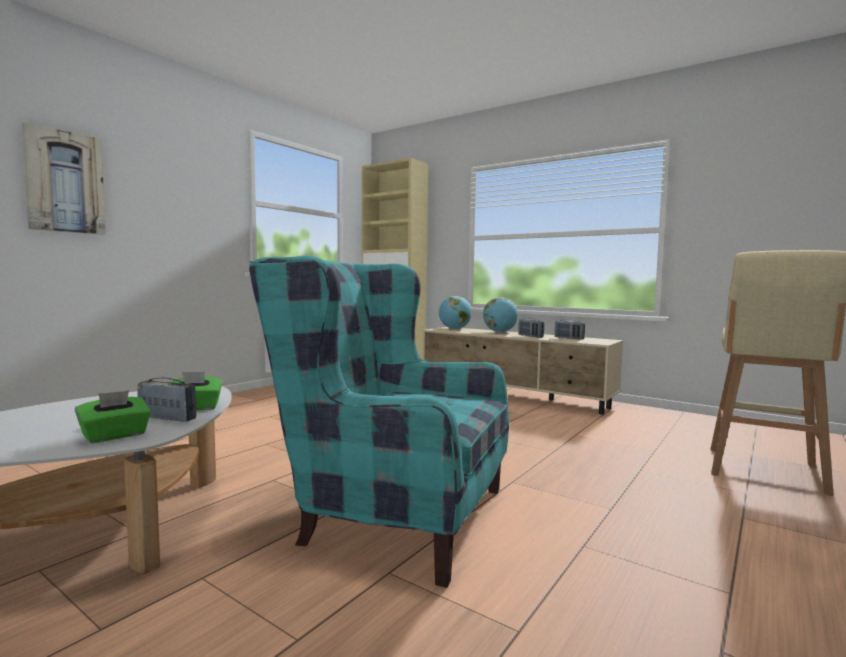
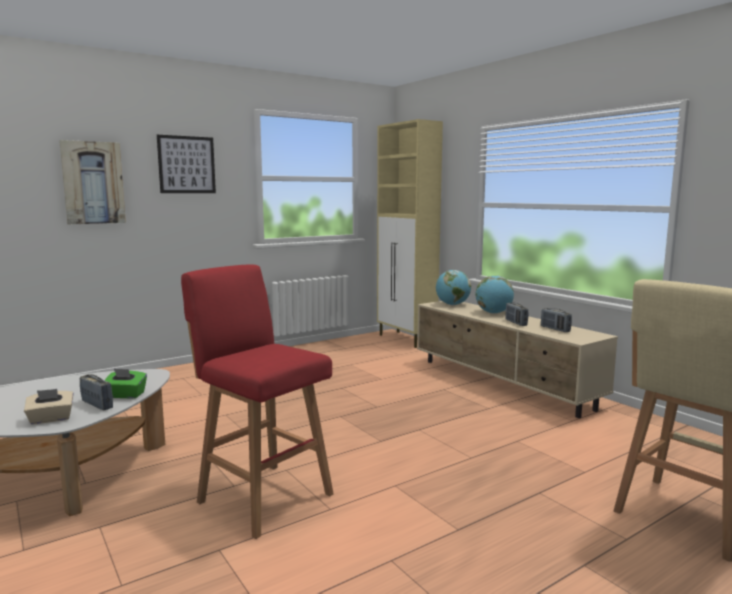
camera: 20 degrees right, 5 degrees up
green tissue box [75,390,151,443] -> beige tissue box [24,389,74,425]
turquoise armchair [249,256,509,588] -> red stool [181,264,334,539]
none -> picture [157,135,216,193]

